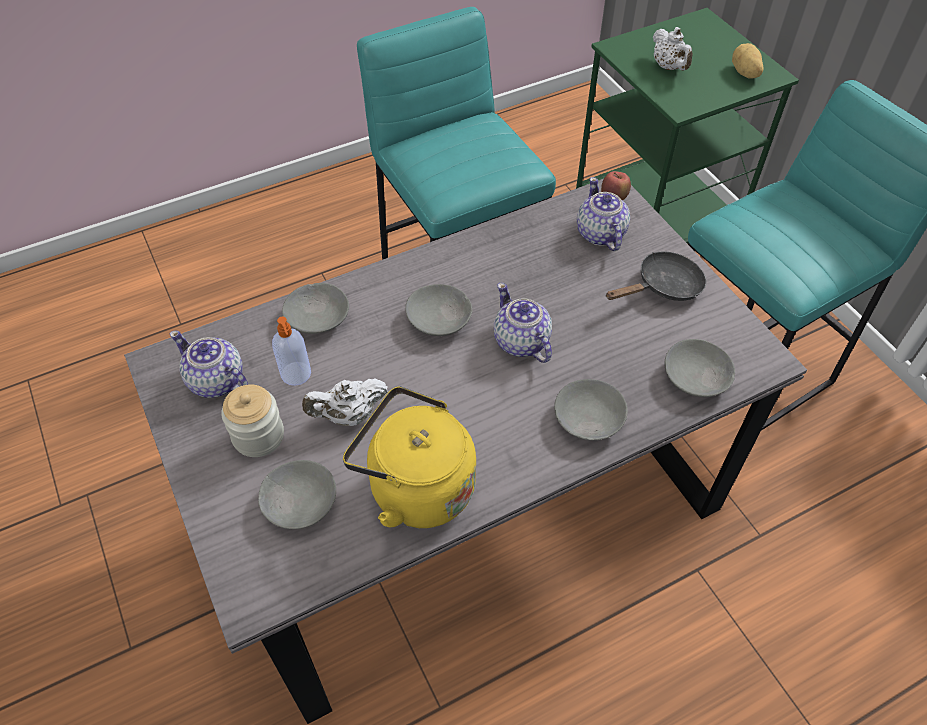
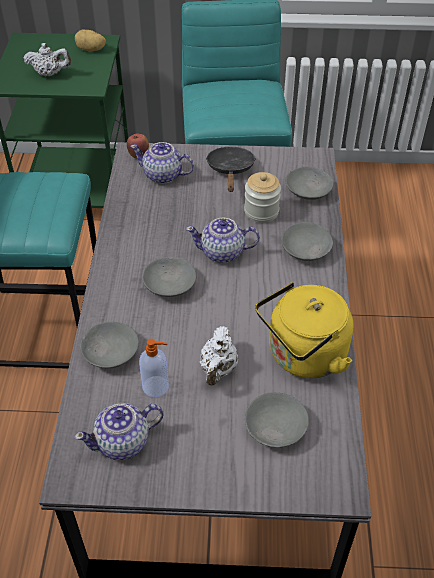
camera: 60 degrees left, 5 degrees down
jar [221,384,284,457] -> jar moved to [244,172,281,223]

